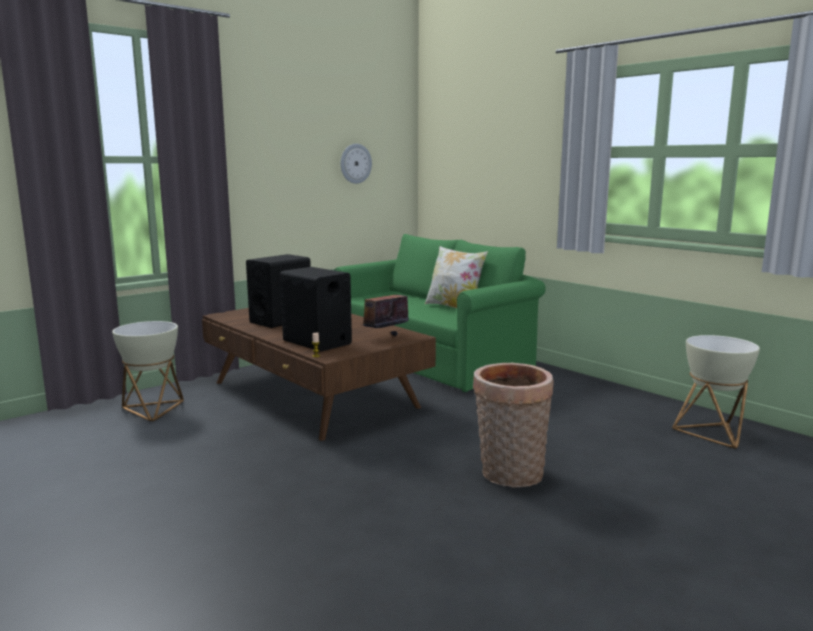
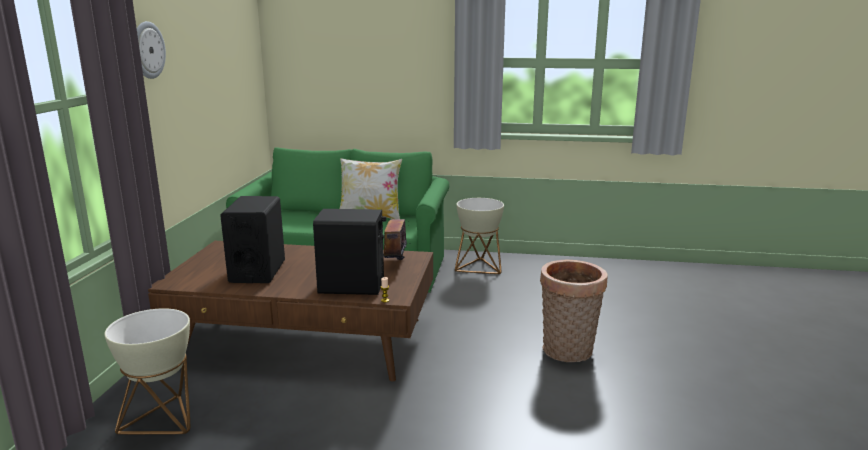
camera: 40 degrees left, 5 degrees up
wall clock [340,144,372,184] -> wall clock moved to [137,21,166,79]
planter [672,335,760,449] -> planter moved to [455,198,504,274]

